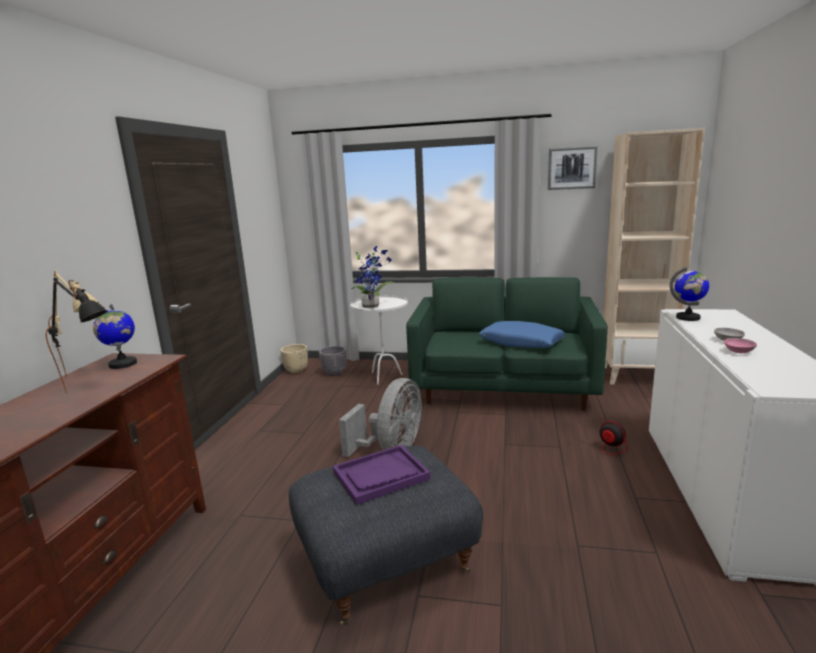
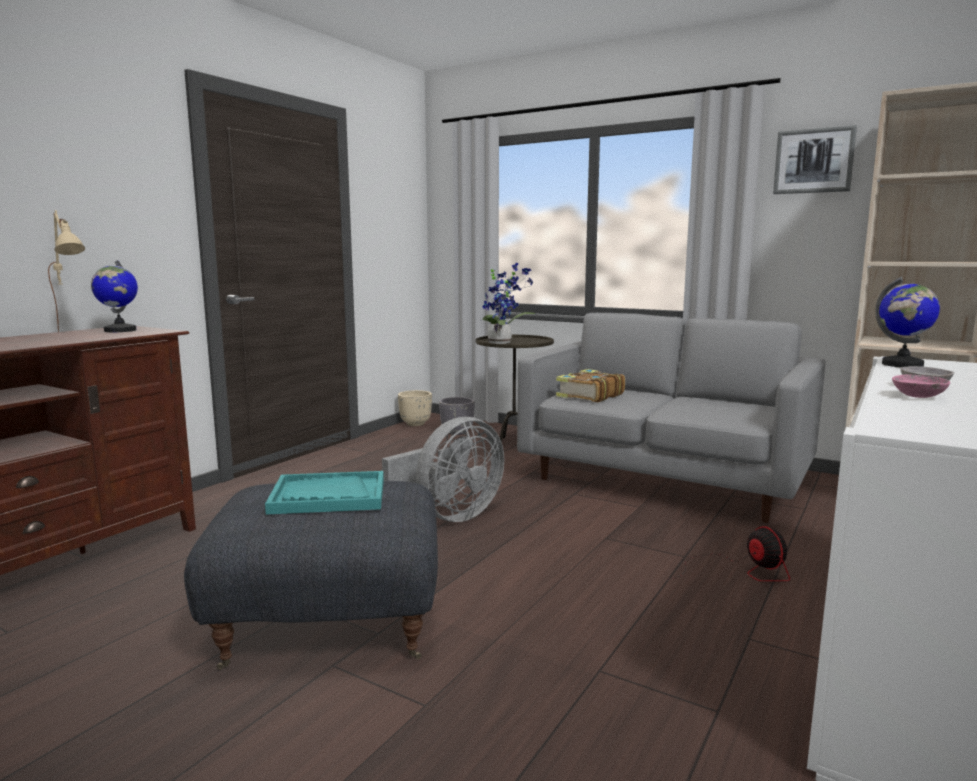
camera: 20 degrees right, 5 degrees down
black table lamp [46,278,107,393] -> none
purple tray [333,445,431,505] -> turquoise tray [265,471,384,515]
white side table [350,295,408,384] -> brown side table [476,335,554,442]
green sofa [406,277,608,411] -> grey sofa [517,313,825,523]
blue pillow [479,321,566,348] -> none
none -> book [556,369,625,402]

